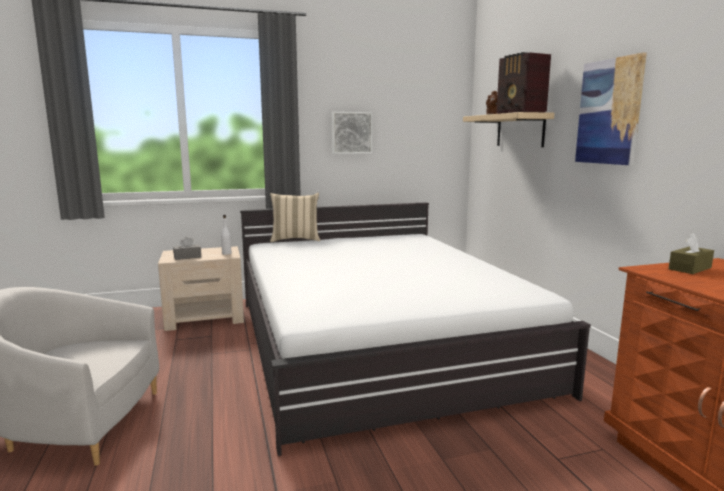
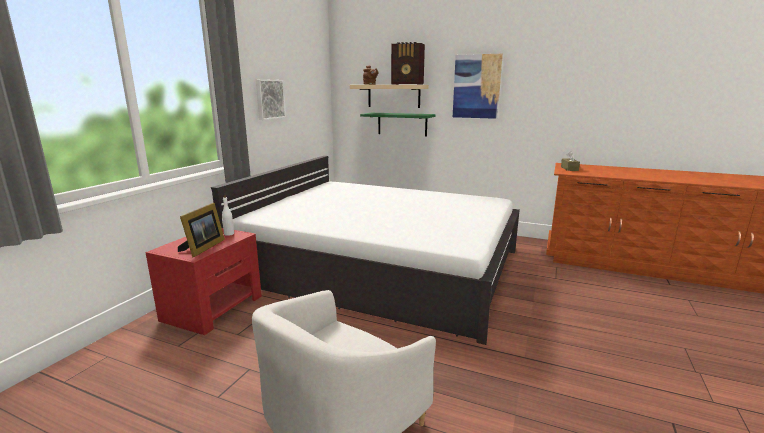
camera: 50 degrees left, 5 degrees up
beige nightstand [158,246,244,331] -> red nightstand [145,228,262,335]
grey tissue box [173,237,201,260] -> picture frame [178,203,225,257]
beige pillow [270,193,320,242] -> none
none -> green shelf [360,113,436,136]

